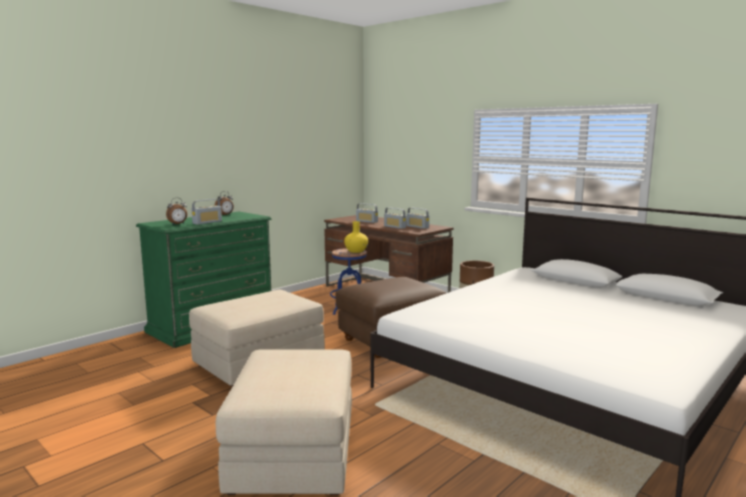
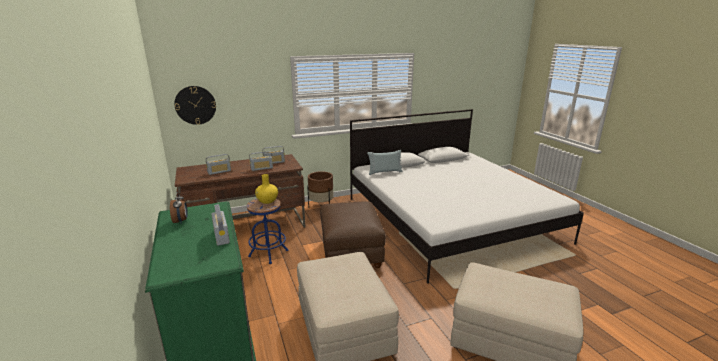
camera: 65 degrees left, 10 degrees up
alarm clock [166,198,187,224] -> none
none -> wall clock [174,86,216,125]
none -> blue pillow [367,150,403,175]

